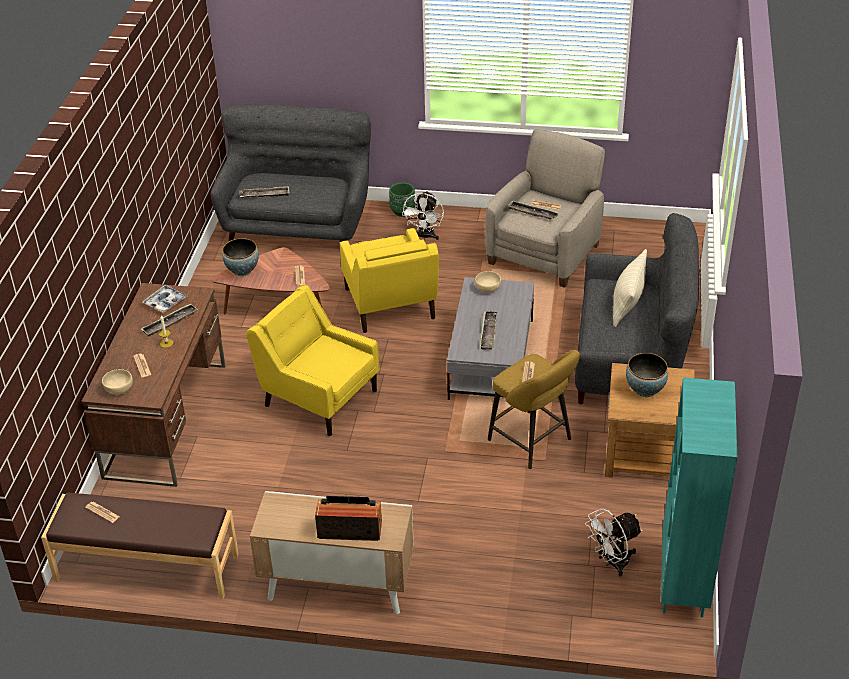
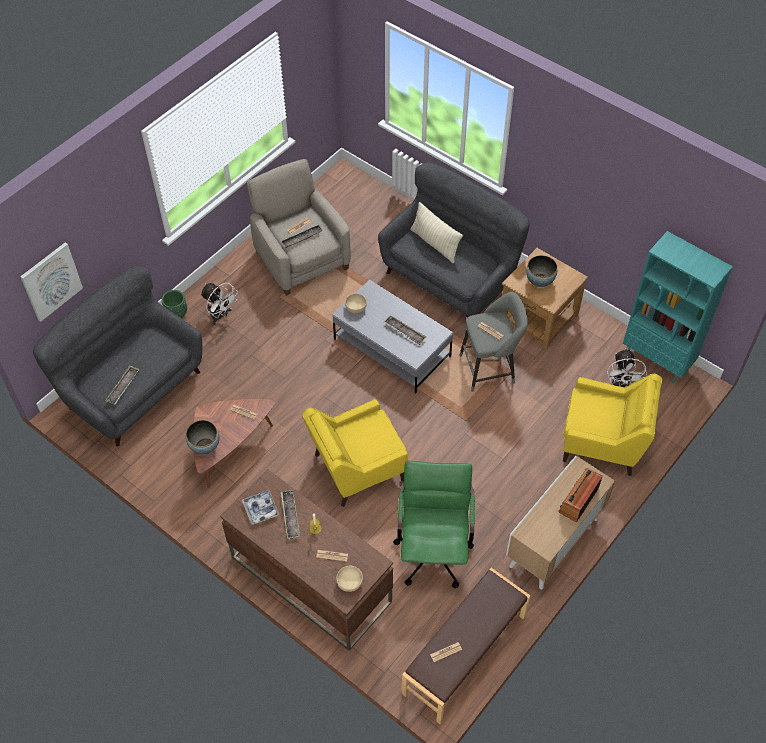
camera: 60 degrees left, 15 degrees up
yellow armchair [340,228,439,333] -> yellow armchair moved to [563,374,662,476]
yellow stool [488,350,580,469] -> grey stool [460,292,528,392]
none -> picture [20,242,83,322]
none -> green office chair [393,461,475,588]

